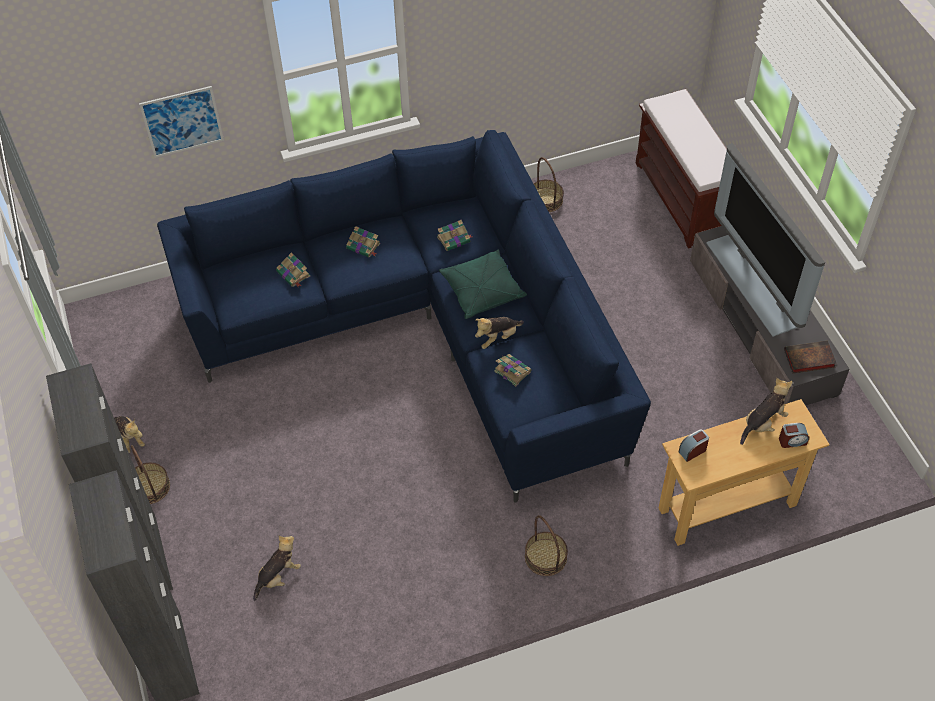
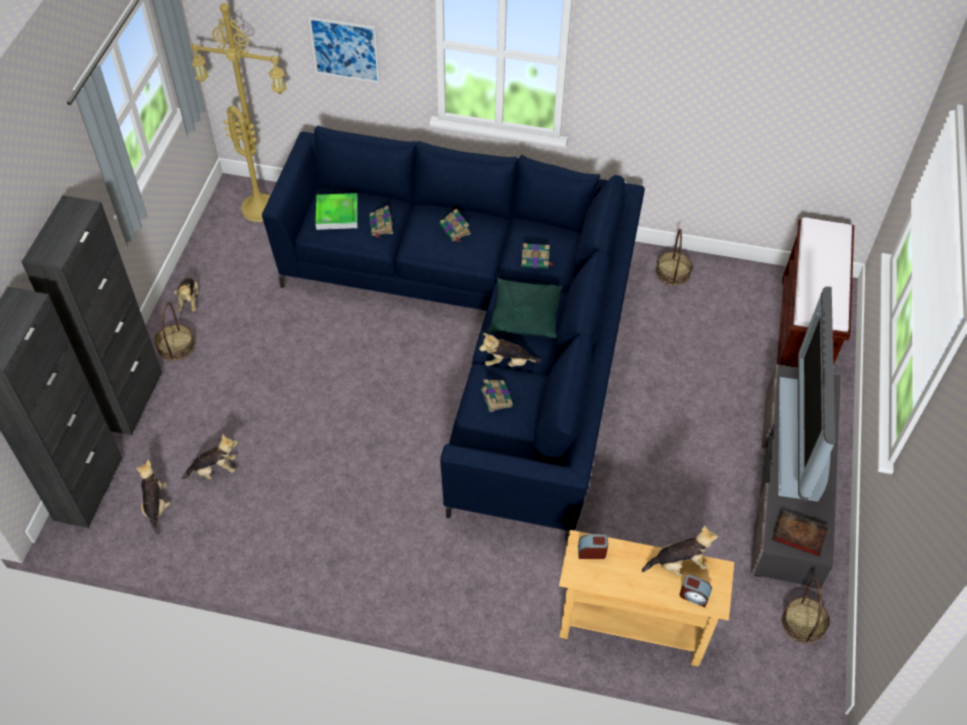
camera: 30 degrees right, 0 degrees up
basket [525,515,568,576] -> basket moved to [782,580,829,644]
none -> plush toy [136,460,170,535]
none -> yellow floor lamp [190,3,287,222]
none -> tray [315,193,358,230]

